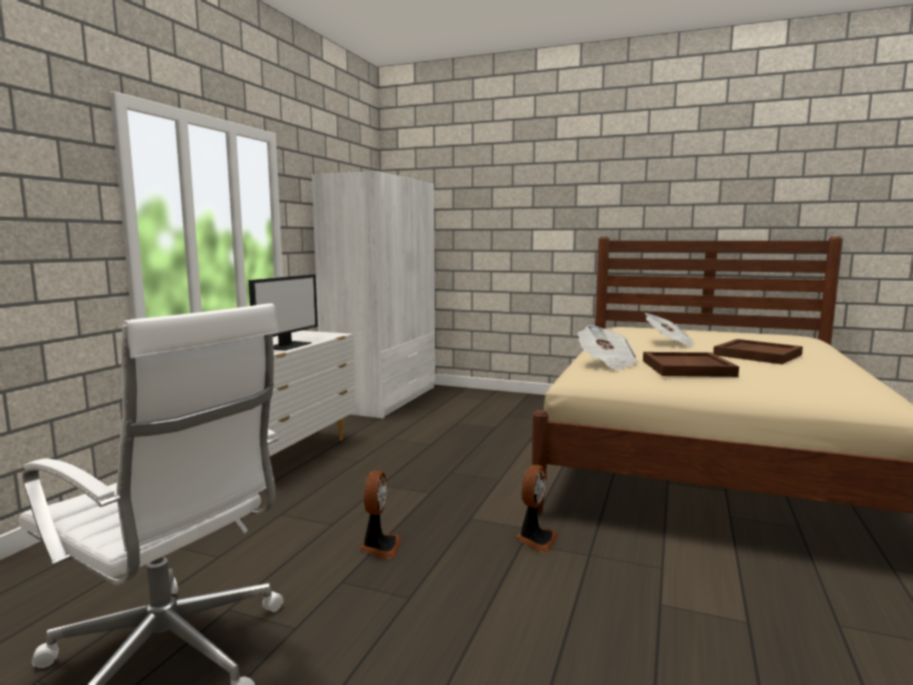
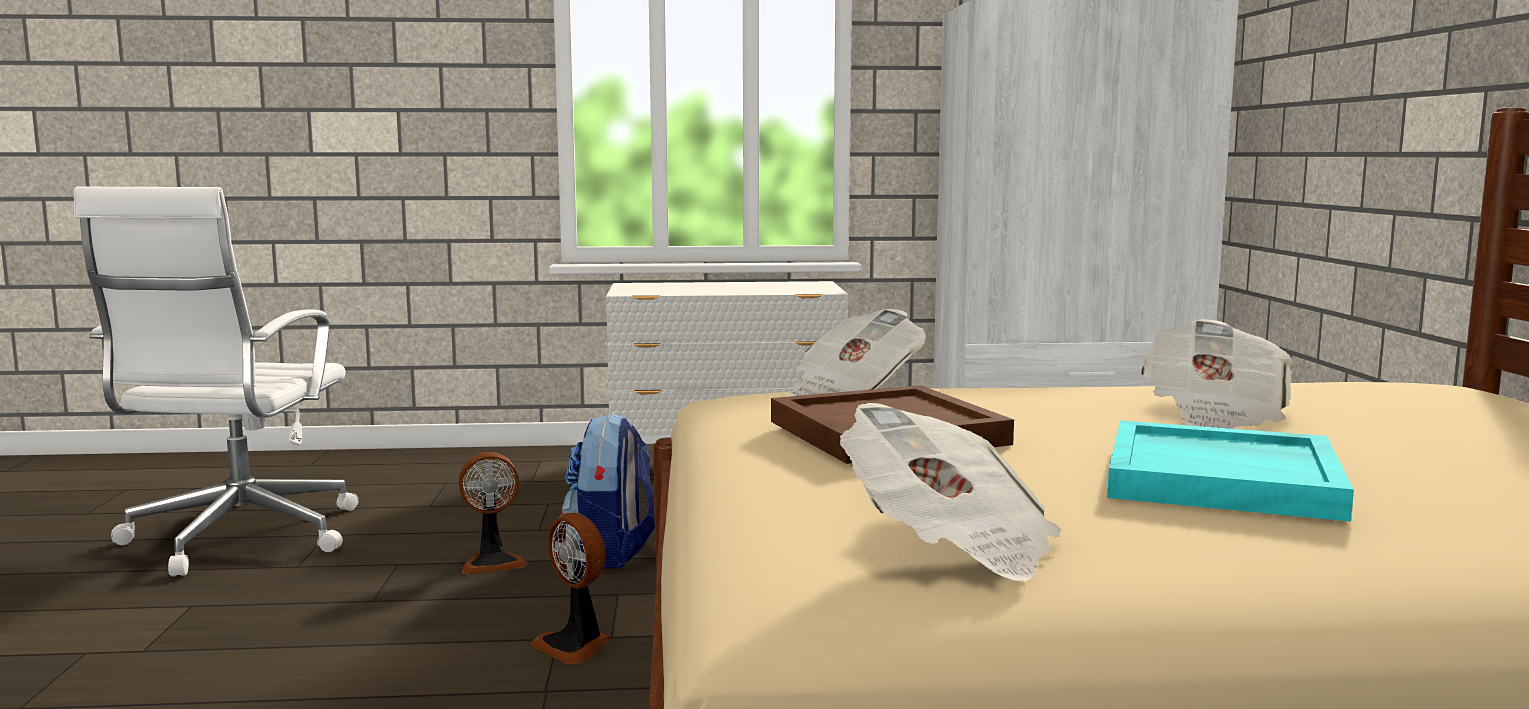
camera: 65 degrees right, 0 degrees up
monitor [249,274,318,351] -> none
fan [516,465,559,552] -> fan turned 45 degrees clockwise [530,513,610,665]
brown tray [713,339,803,364] -> turquoise tray [1107,420,1354,521]
none -> backpack [561,413,655,569]
none -> newspaper [840,403,1061,582]

